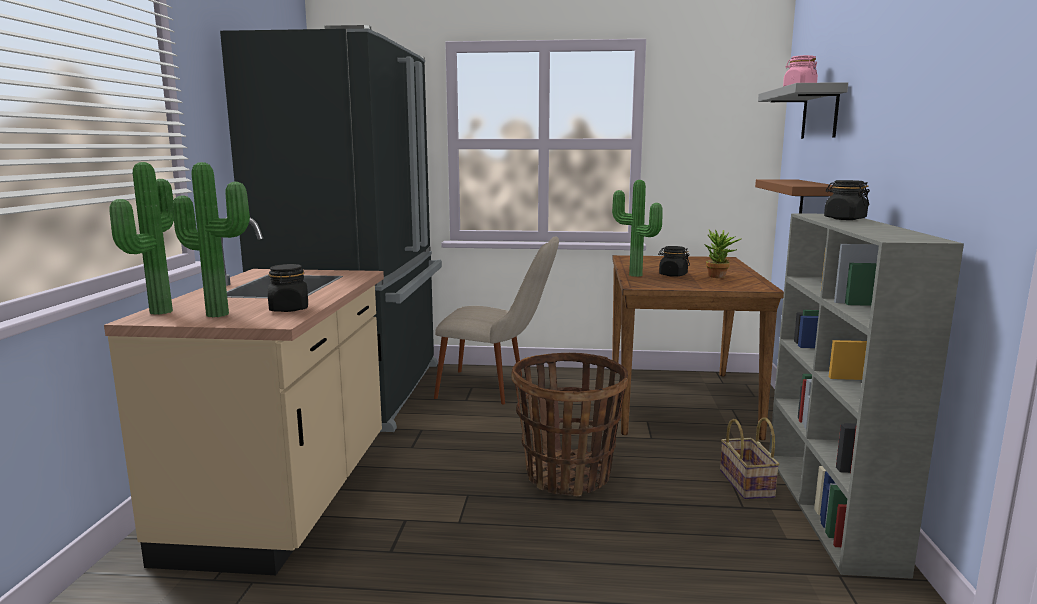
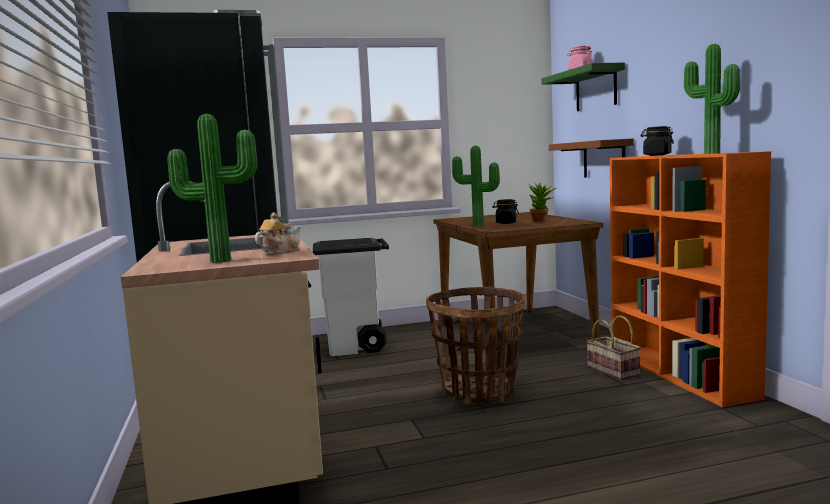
camera: 20 degrees left, 5 degrees down
potted plant [110,162,174,315] -> potted plant moved to [684,44,740,154]
black jar [268,264,308,312] -> teapot [255,212,301,255]
beige chair [434,236,559,404] -> white trash can [313,238,389,356]
grey shelf [758,82,848,139] -> green shelf [541,63,625,111]
grey bookcase [769,213,964,579] -> orange bookcase [610,151,771,407]

